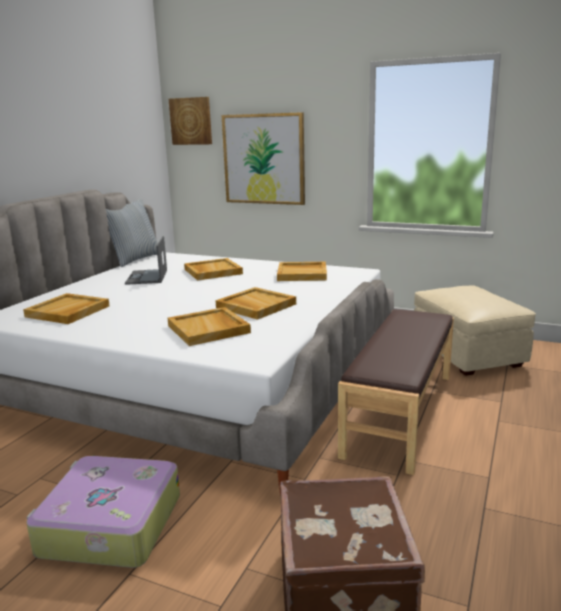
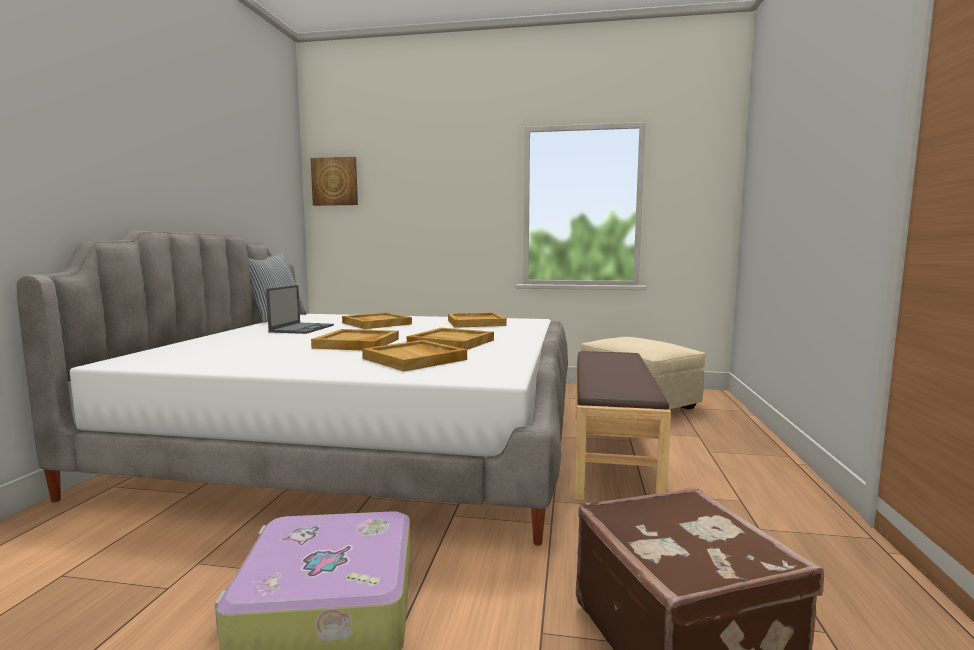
camera: 15 degrees left, 10 degrees down
beige tray [23,293,110,324] -> beige tray moved to [311,329,399,350]
laptop [125,236,167,285] -> laptop turned 150 degrees counterclockwise [266,285,334,334]
picture [221,112,305,205] -> none

